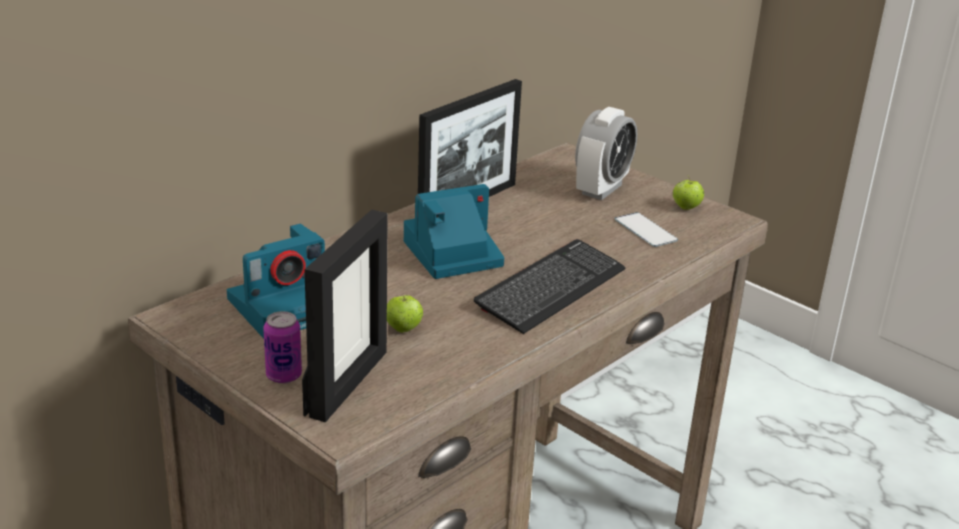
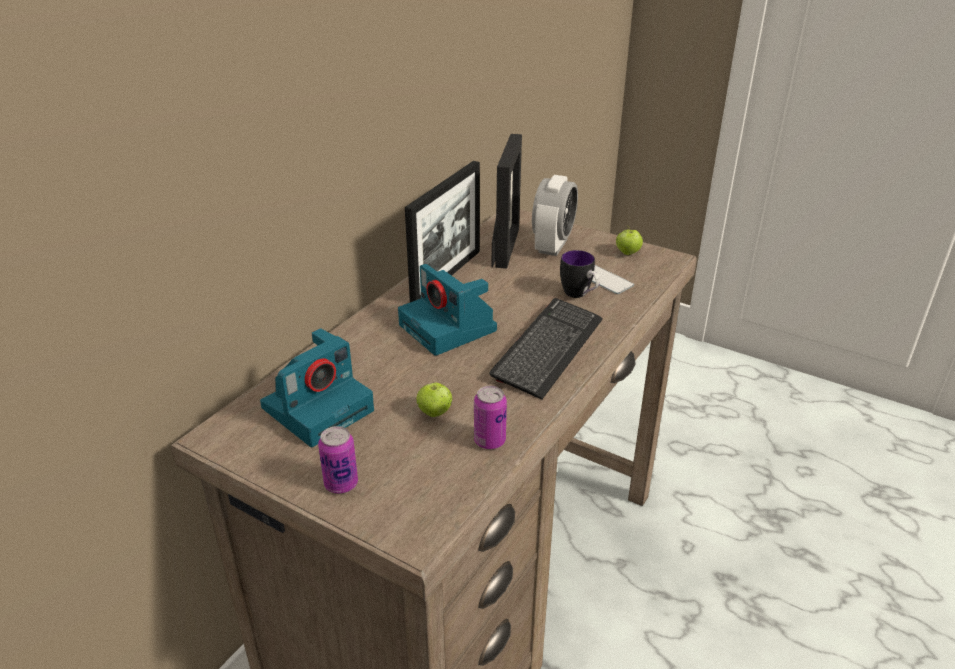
camera: 10 degrees left, 5 degrees up
picture frame [302,210,388,422] -> picture frame moved to [491,134,522,269]
camera [404,184,504,279] -> camera turned 90 degrees counterclockwise [398,264,497,356]
none -> can [474,386,507,449]
none -> mug [560,250,600,298]

